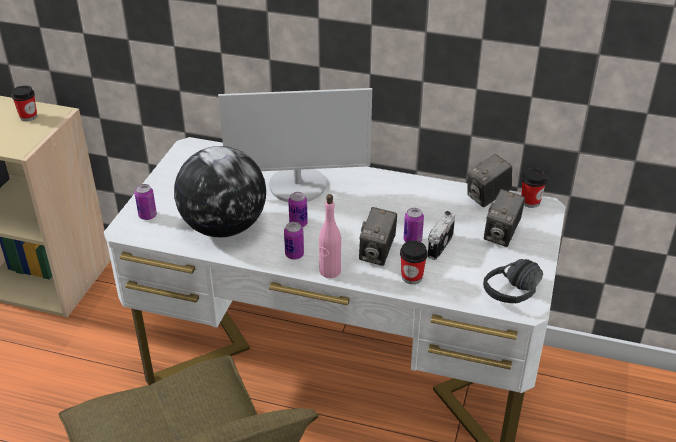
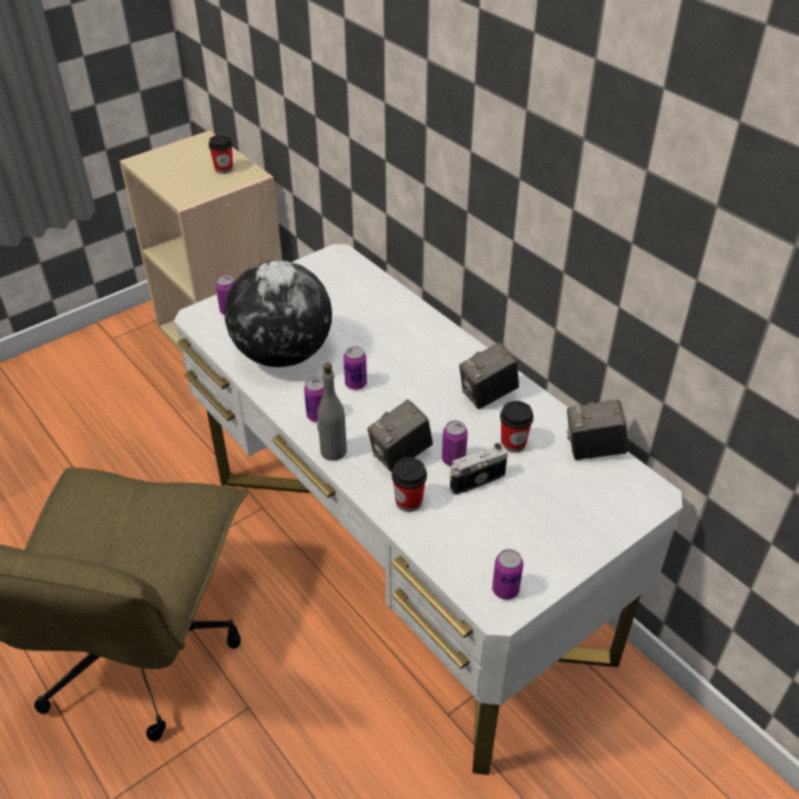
camera: 35 degrees right, 5 degrees up
monitor [218,88,372,202] -> none
pink bottle [319,194,341,278] -> grey bottle [317,363,347,461]
black headphones [483,259,543,303] -> can [492,549,523,600]
camera [484,189,525,247] -> camera moved to [459,342,519,409]
cup [521,168,547,208] -> cup moved to [500,401,534,453]

